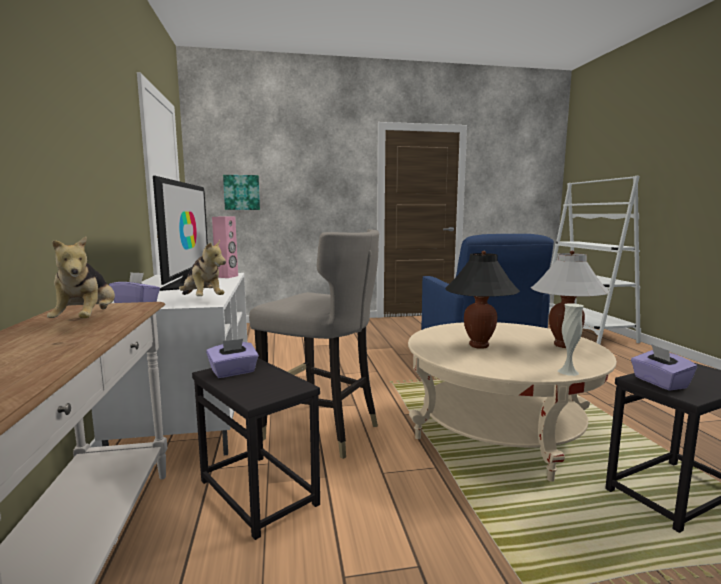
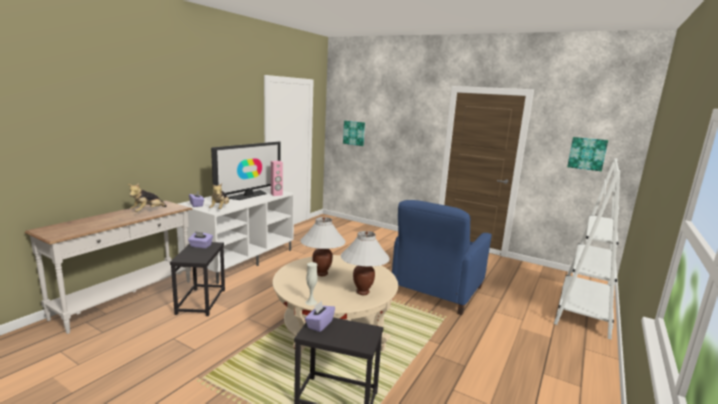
camera: 40 degrees right, 5 degrees up
grey stool [249,229,379,459] -> none
black table lamp [445,251,520,349] -> white table lamp [300,217,346,276]
none -> picture [567,137,608,171]

